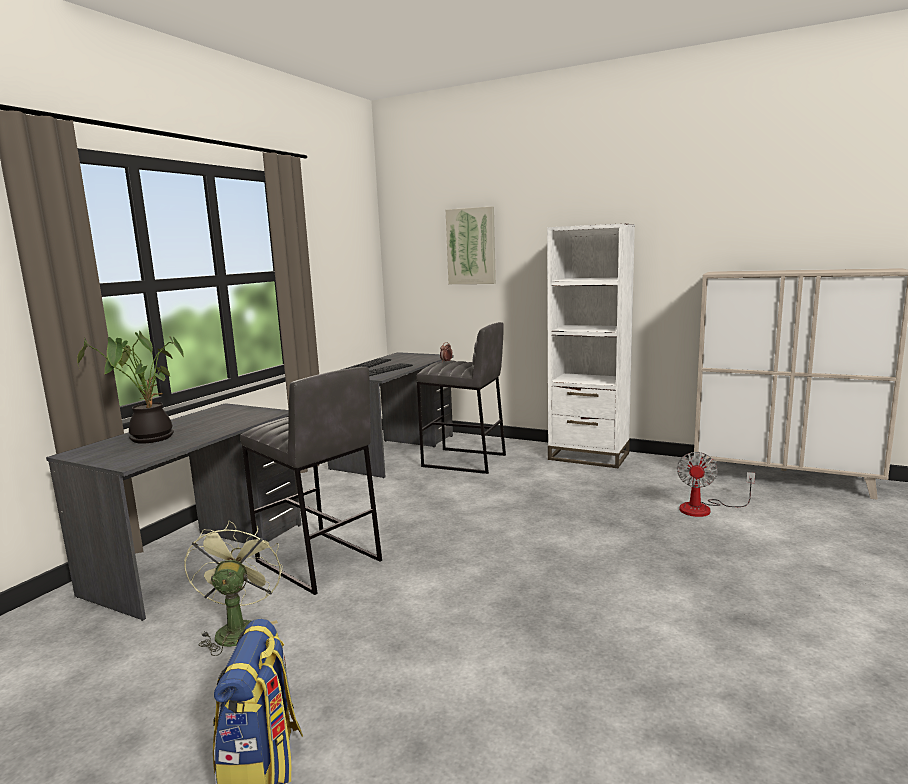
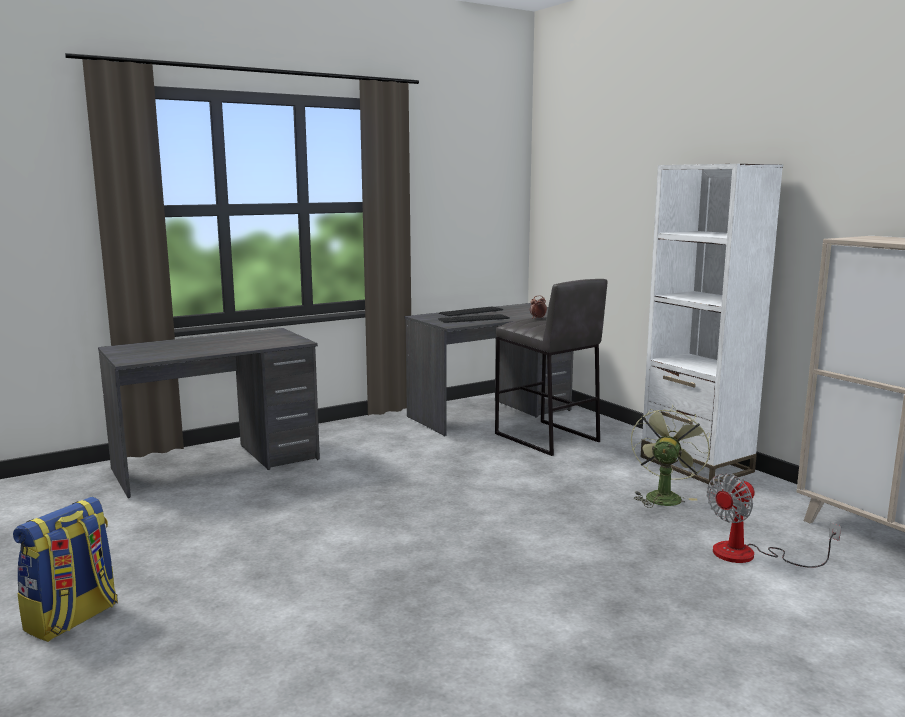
camera: 30 degrees right, 0 degrees up
potted plant [77,331,184,444] -> none
green fan [184,520,283,656] -> green fan moved to [631,405,710,508]
grey stool [240,367,382,595] -> none
picture [446,206,496,284] -> none

